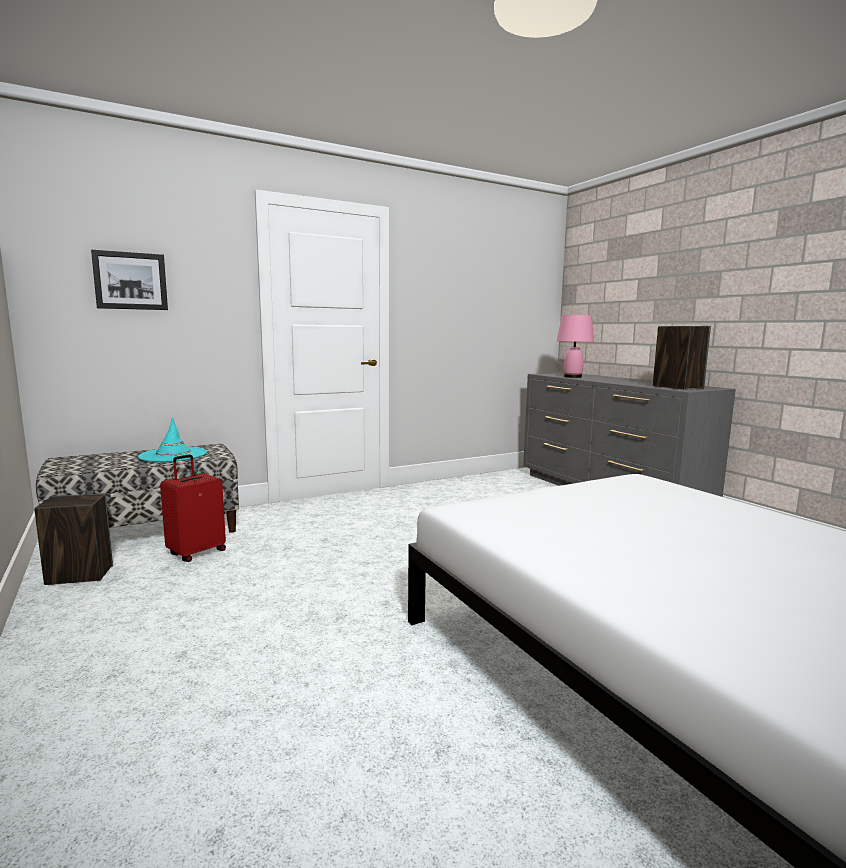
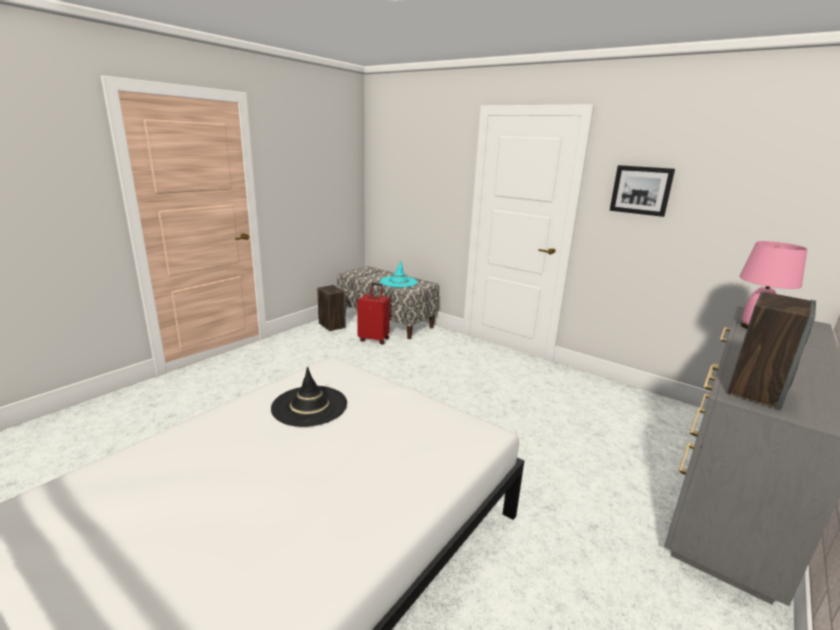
camera: 65 degrees right, 10 degrees up
picture [91,250,168,310] -> picture moved to [610,165,675,217]
none -> black hat [271,367,347,427]

